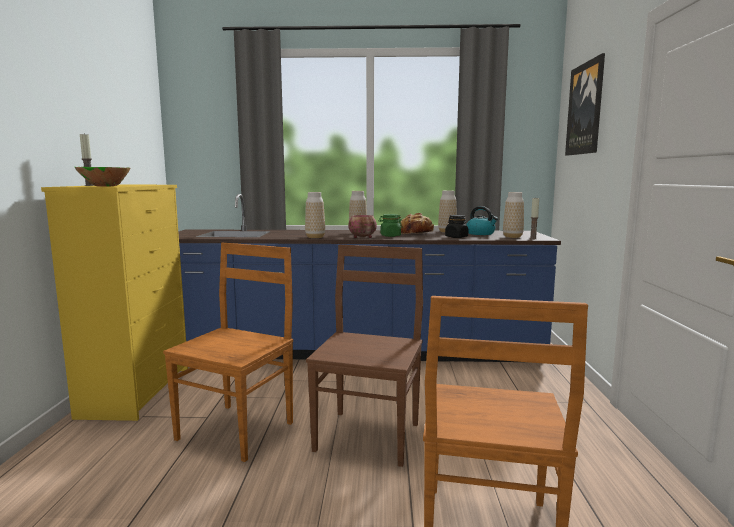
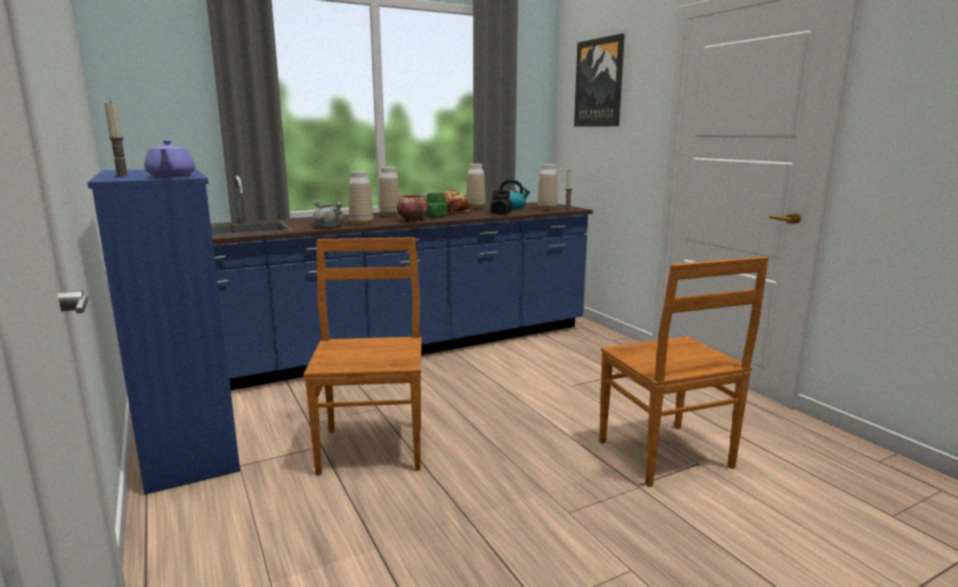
camera: 30 degrees left, 5 degrees up
yellow dresser [41,185,188,421] -> blue dresser [88,168,240,495]
green bowl [75,167,131,187] -> purple teapot [144,140,195,177]
brown chair [306,245,423,467] -> none
none -> grey cooking pot [313,200,344,227]

